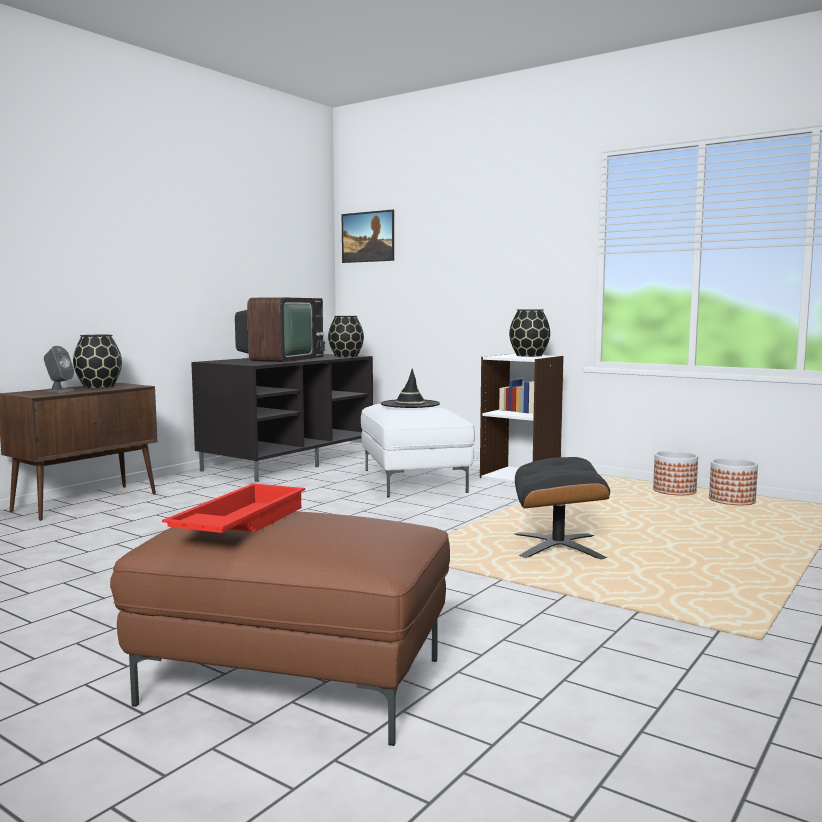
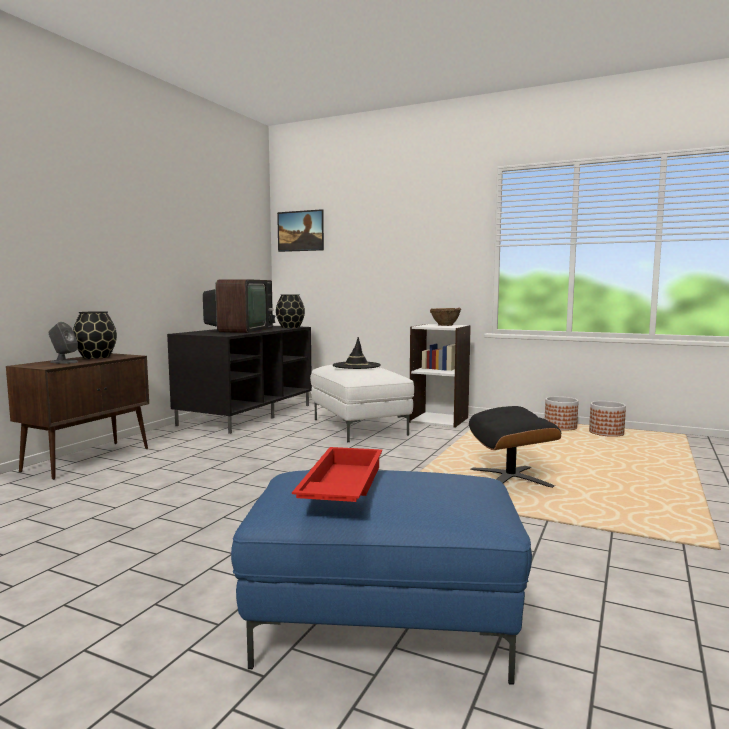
camera: 10 degrees left, 0 degrees up
brown ottoman [110,511,450,746] -> blue ottoman [231,470,532,685]
black vase [509,309,550,357] -> brown bowl [430,307,461,326]

